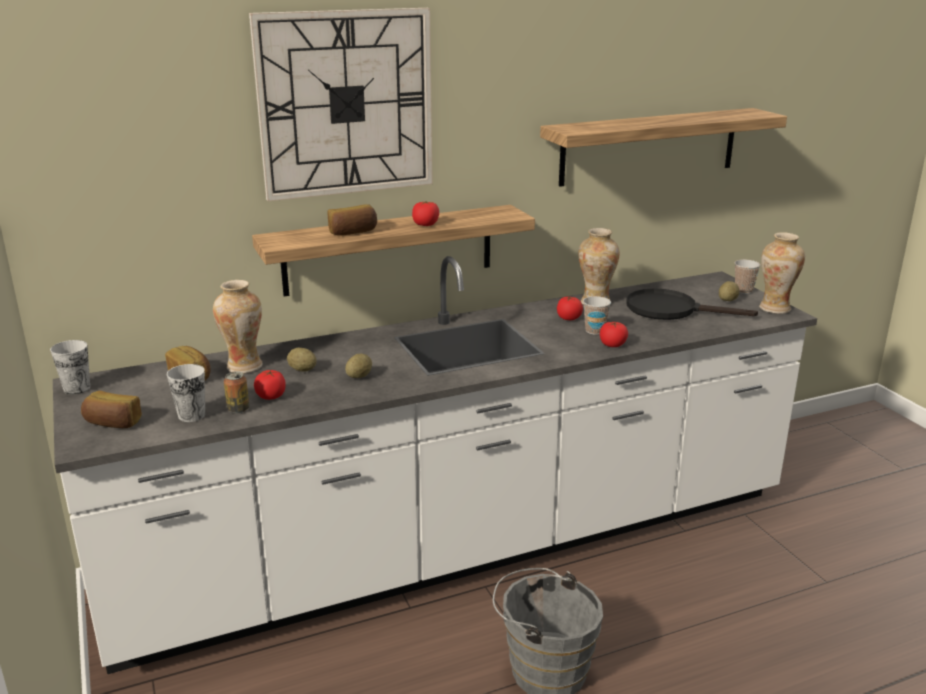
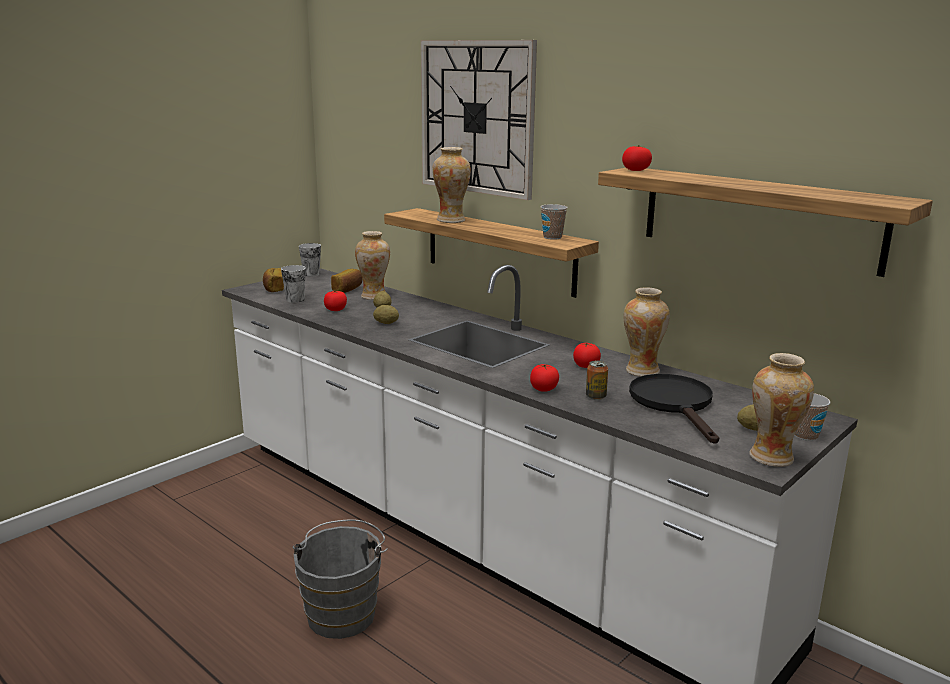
camera: 65 degrees right, 5 degrees down
can [224,371,250,413] -> can moved to [586,360,608,400]
bread [327,204,377,236] -> vase [432,147,471,223]
tomato [412,201,439,226] -> tomato moved to [622,145,652,171]
cup [583,296,611,335] -> cup moved to [541,204,568,240]

